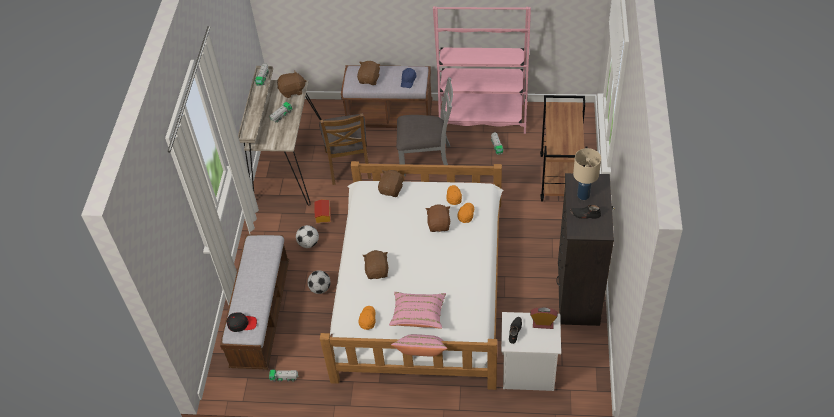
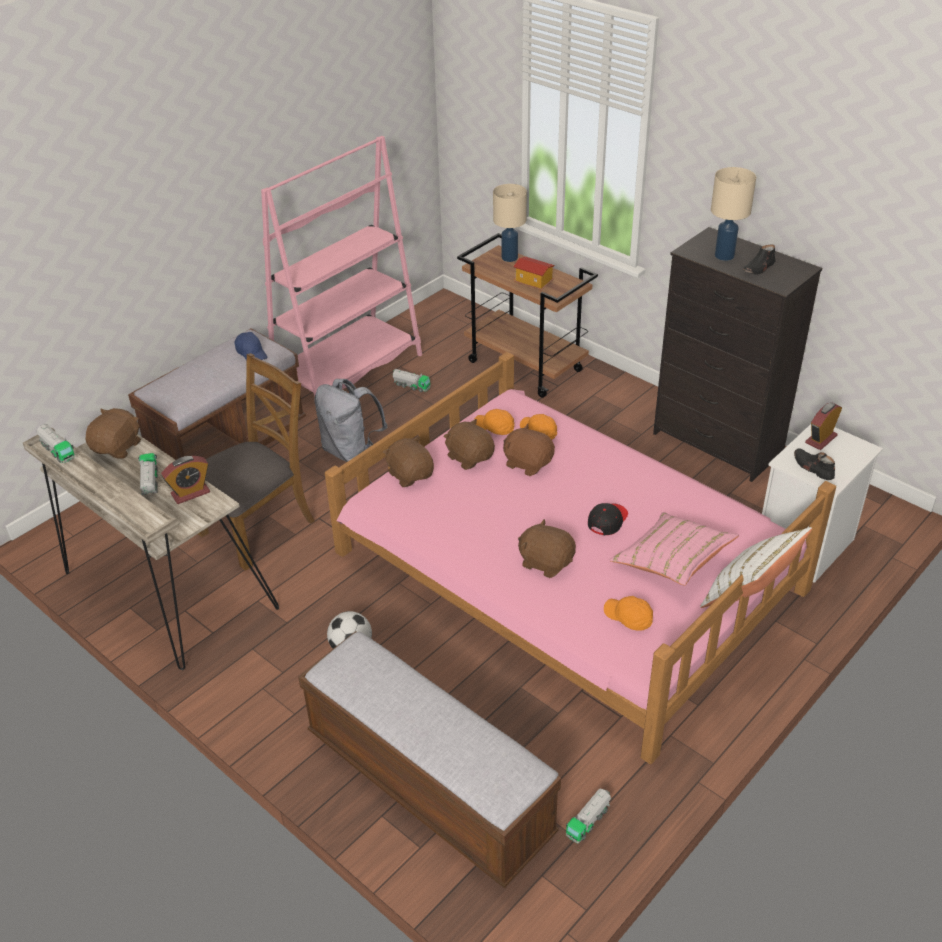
camera: 55 degrees left, 10 degrees down
black cap [227,312,257,332] -> black cap moved to [588,503,628,535]
football [307,270,331,294] -> none
toy house [314,199,331,224] -> toy house moved to [513,256,554,292]
brown chair [319,113,371,185] -> brown chair turned 75 degrees counterclockwise [198,353,315,571]
white bed [320,161,504,390] -> pink bed [325,352,836,764]
brown plush toy [357,61,381,85] -> brown plush toy moved to [443,419,495,470]
pink pillow [391,334,447,356] -> white pillow [700,527,812,608]
grey chair [396,77,453,176] -> grey backpack [314,379,388,462]
none -> alarm clock [161,456,210,504]
none -> beige table lamp [493,184,527,262]

